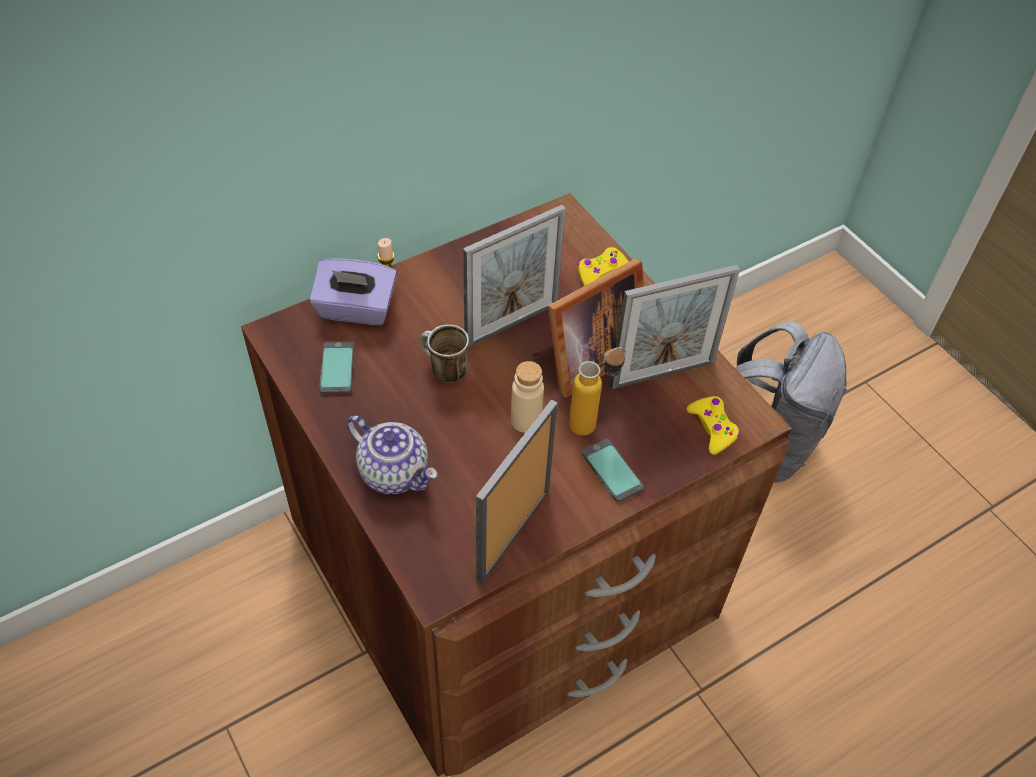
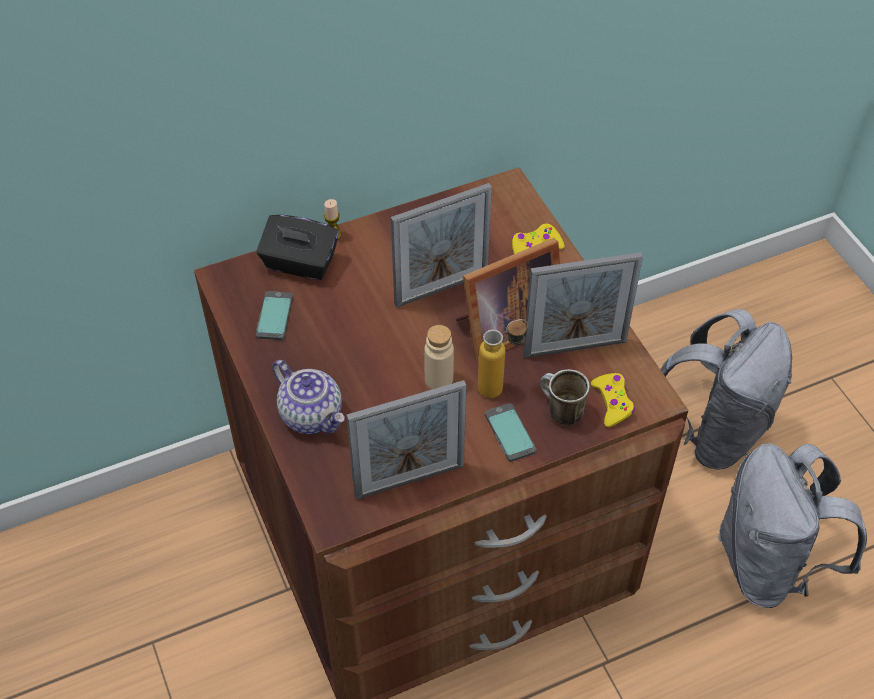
camera: 10 degrees right, 0 degrees up
purple tissue box [310,258,397,326] -> black tissue box [256,215,339,280]
mug [420,324,469,383] -> mug moved to [540,369,590,425]
picture frame [476,400,557,583] -> picture frame turned 150 degrees counterclockwise [346,380,466,500]
none -> grey backpack [718,444,867,608]

